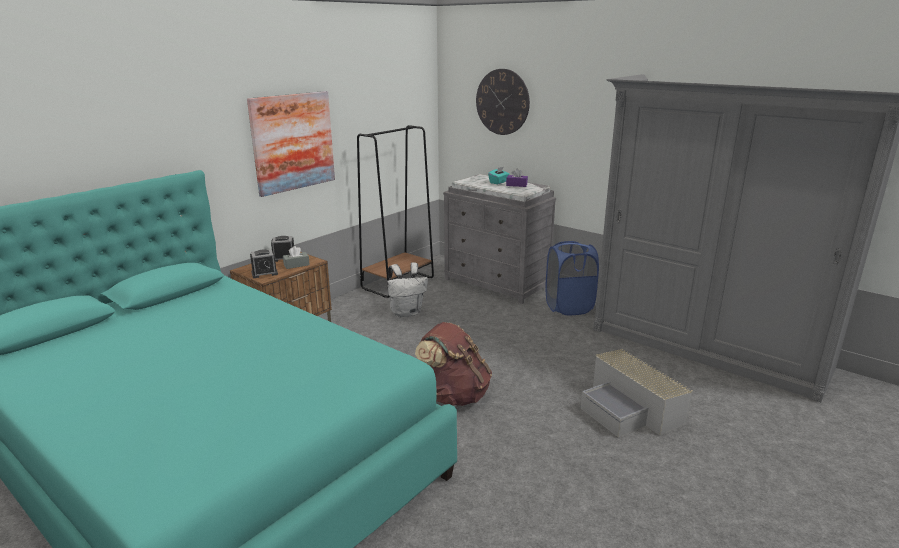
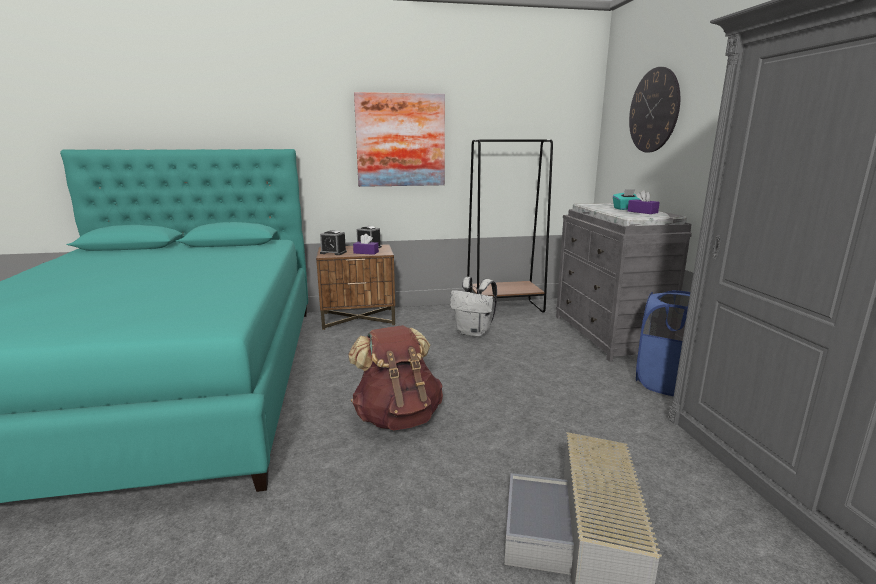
camera: 40 degrees right, 5 degrees down
grey tissue box [283,246,310,269] -> purple tissue box [353,234,379,255]

